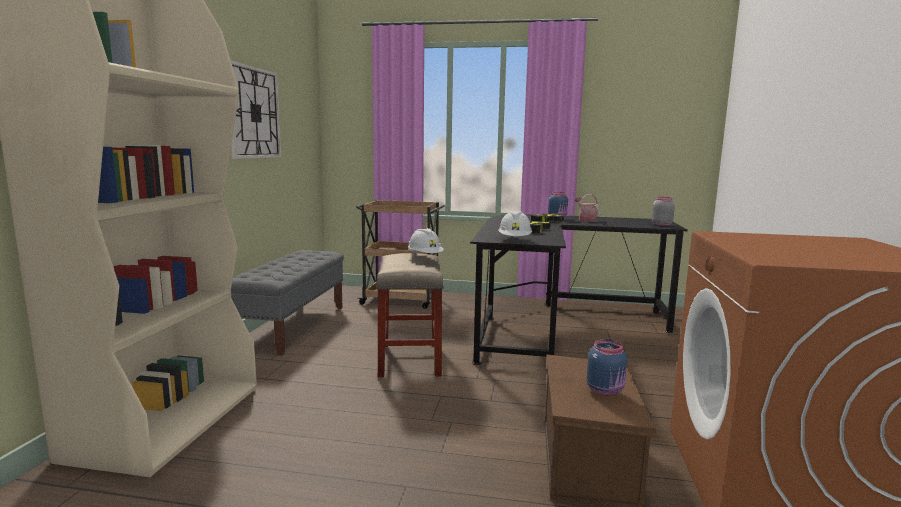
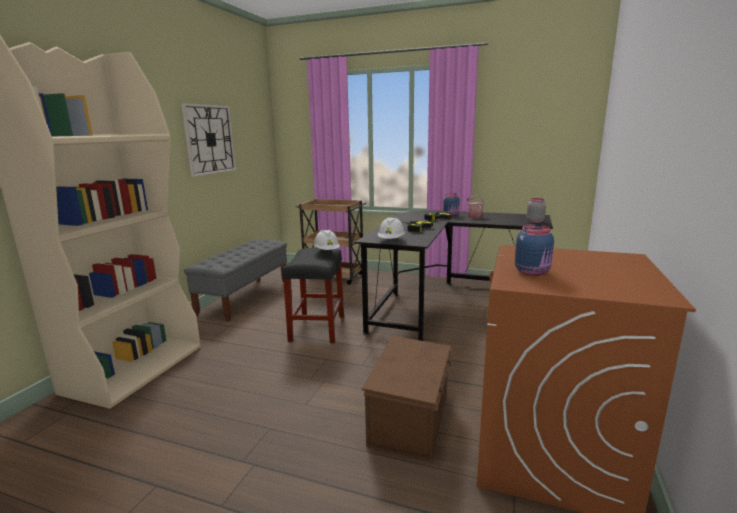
camera: 10 degrees right, 5 degrees up
beige stool [376,253,444,377] -> black stool [282,248,344,343]
blue jar [587,339,627,396] -> blue jar moved to [515,224,554,276]

